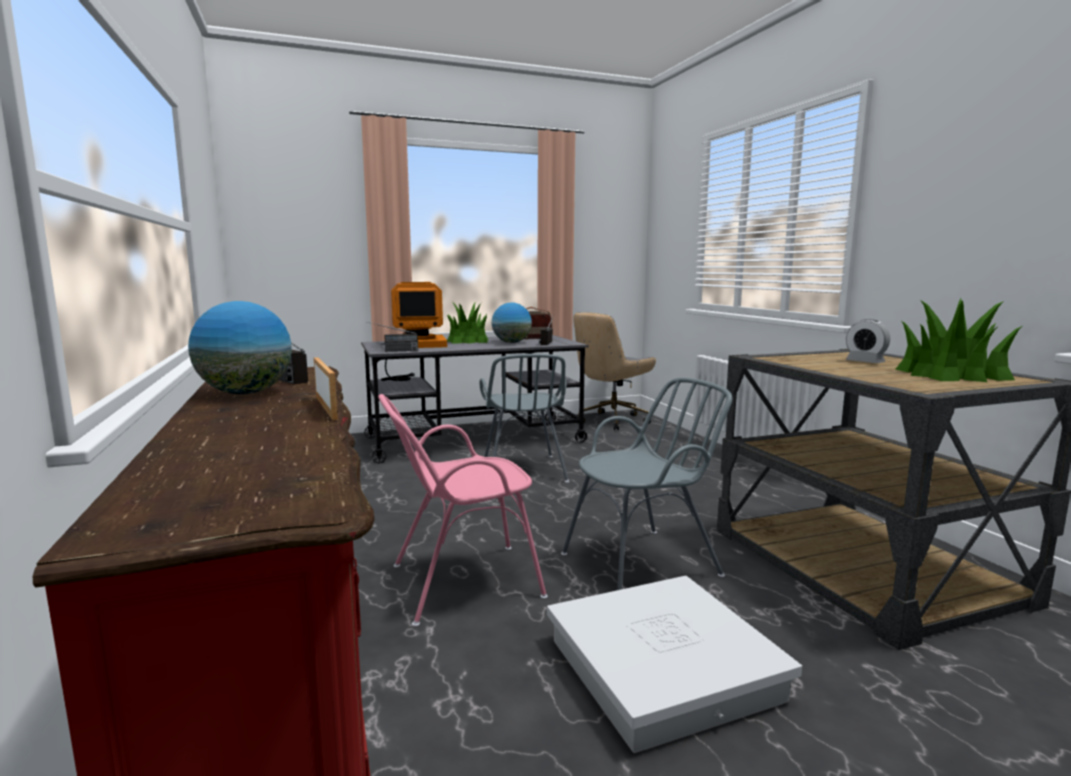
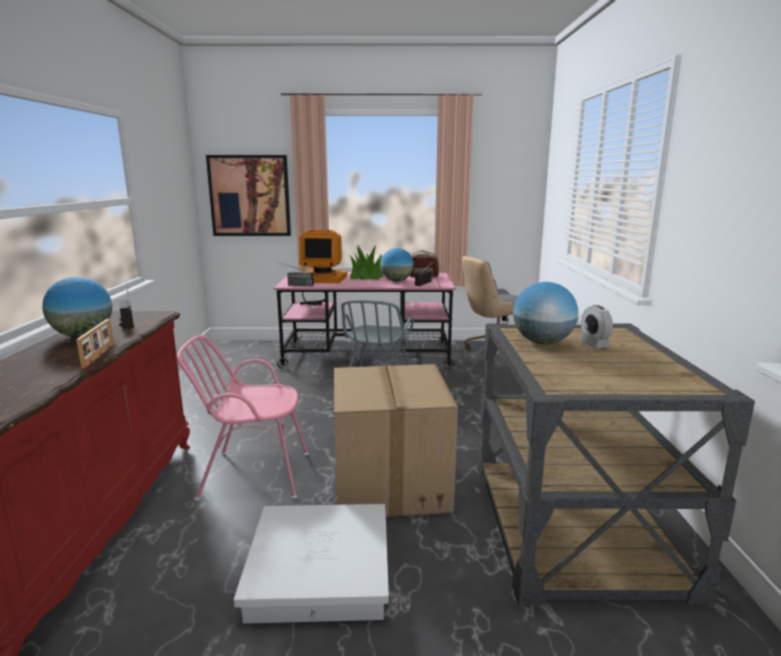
camera: 20 degrees right, 5 degrees up
grey desk [361,335,589,464] -> pink desk [274,273,455,369]
grey chair [561,378,732,590] -> cardboard box [334,364,458,517]
potted plant [895,298,1022,382] -> none
none -> picture [206,155,291,236]
none -> globe [513,282,578,344]

